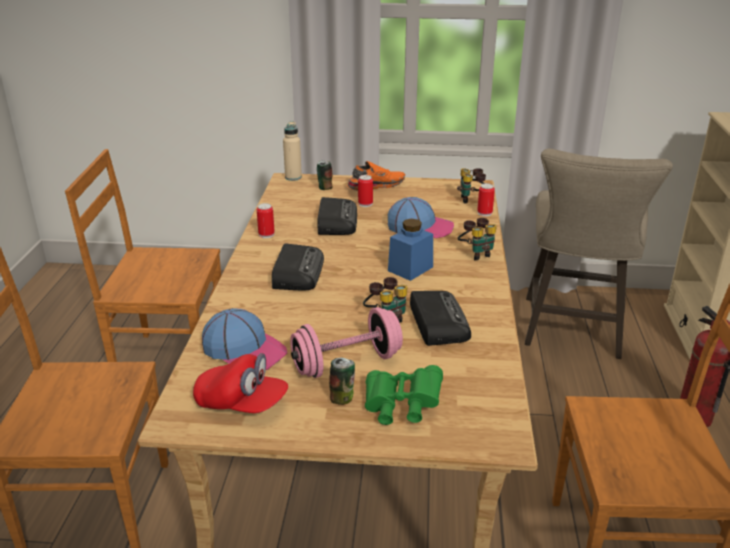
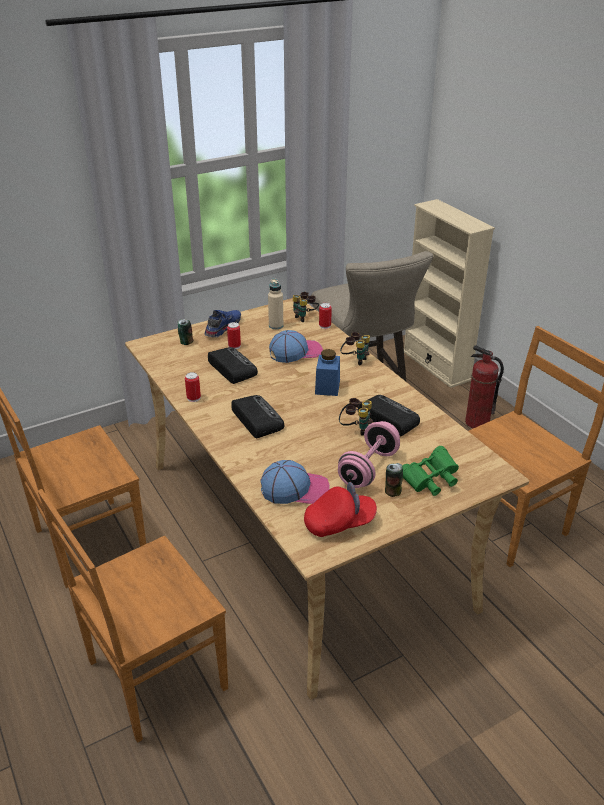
camera: 35 degrees left, 5 degrees up
beige bottle [283,121,302,181] -> beige bottle moved to [268,279,283,329]
orange shoe [347,161,405,191] -> blue shoe [204,310,241,337]

